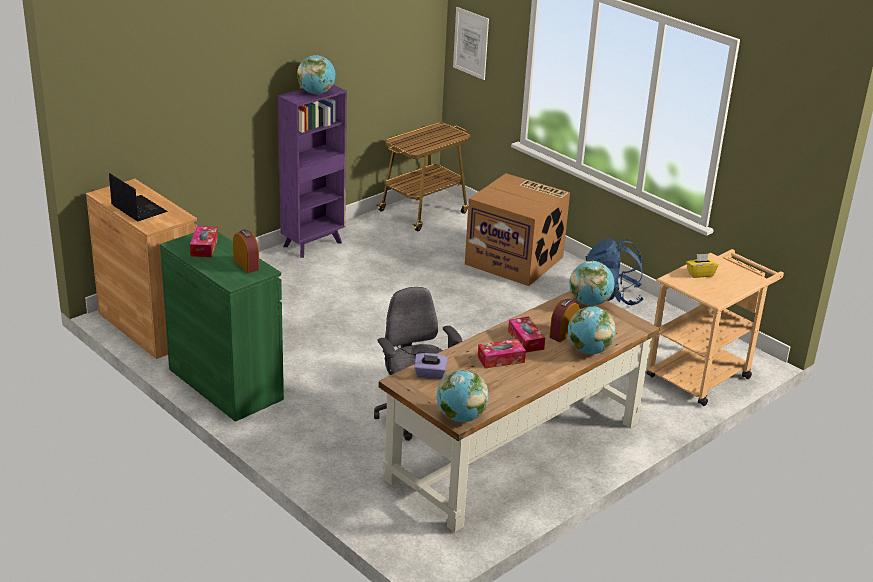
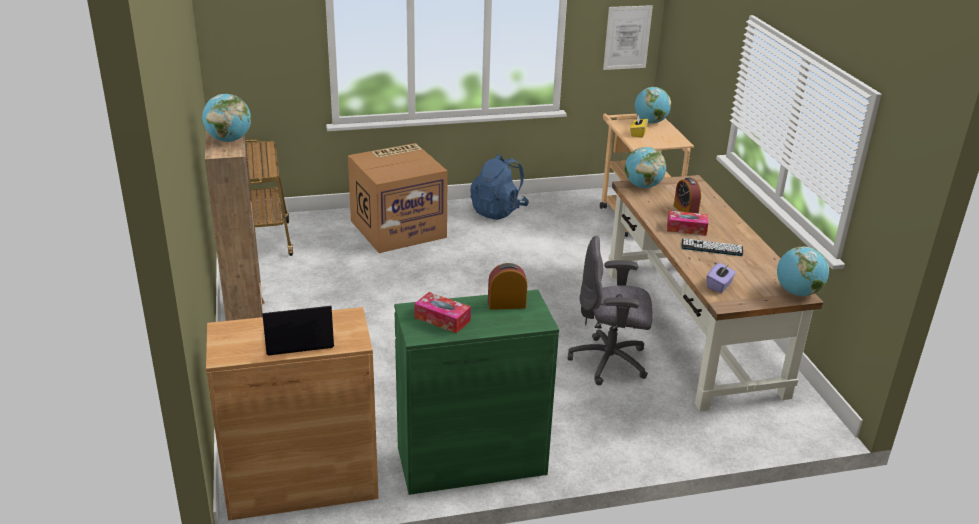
camera: 60 degrees left, 0 degrees up
purple bookcase [278,85,347,258] -> brown bookcase [205,130,265,321]
picture [453,7,489,80] -> picture moved to [603,5,653,70]
tissue box [478,339,526,369] -> keyboard [681,238,743,256]
globe [568,306,616,354] -> globe moved to [635,87,671,124]

